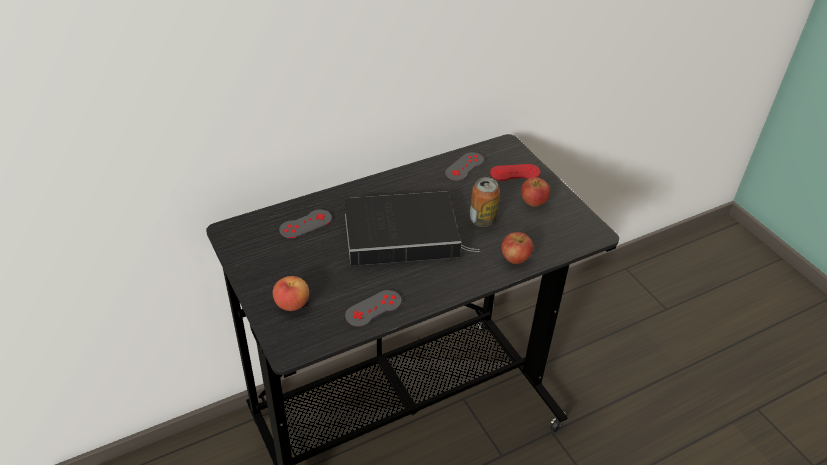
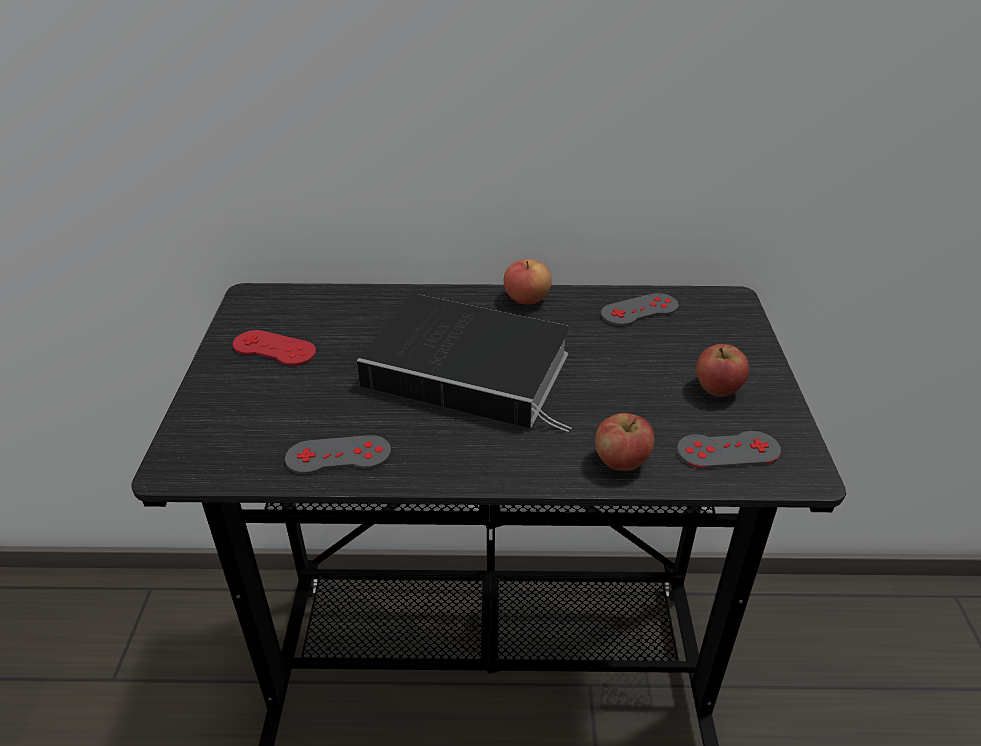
camera: 30 degrees right, 5 degrees down
apple [273,276,309,311] -> apple moved to [504,259,552,305]
grey game controller [279,209,332,238] -> grey game controller moved to [677,431,781,468]
can [469,177,500,227] -> none
red game controller [490,164,541,181] -> red game controller moved to [233,330,316,366]

